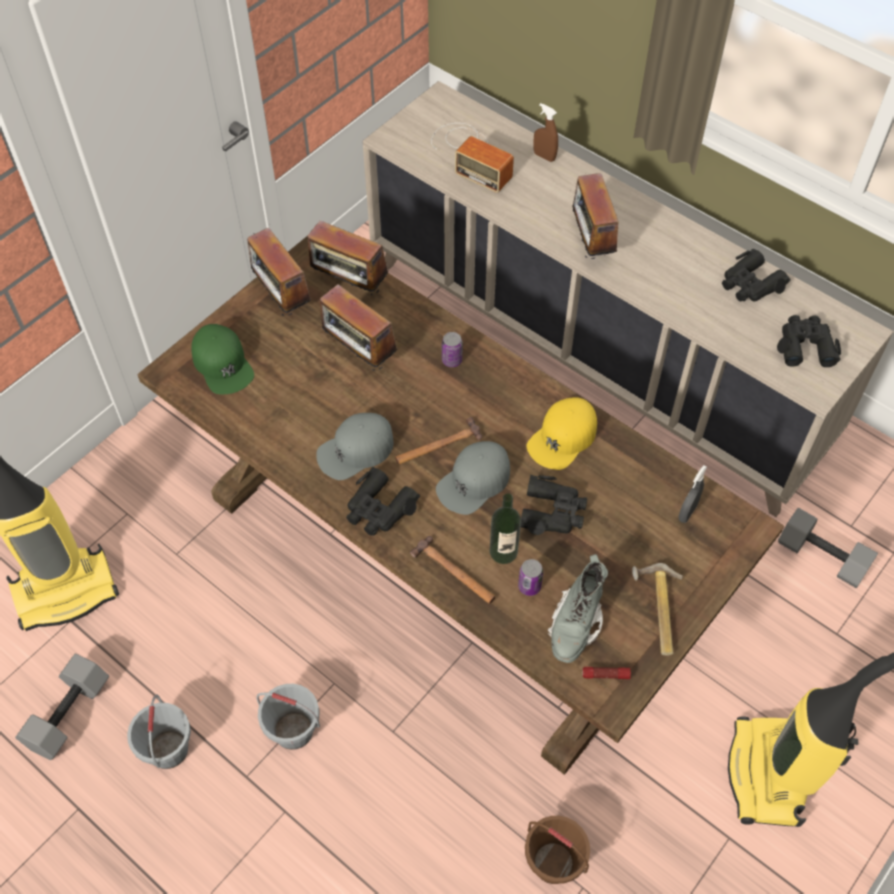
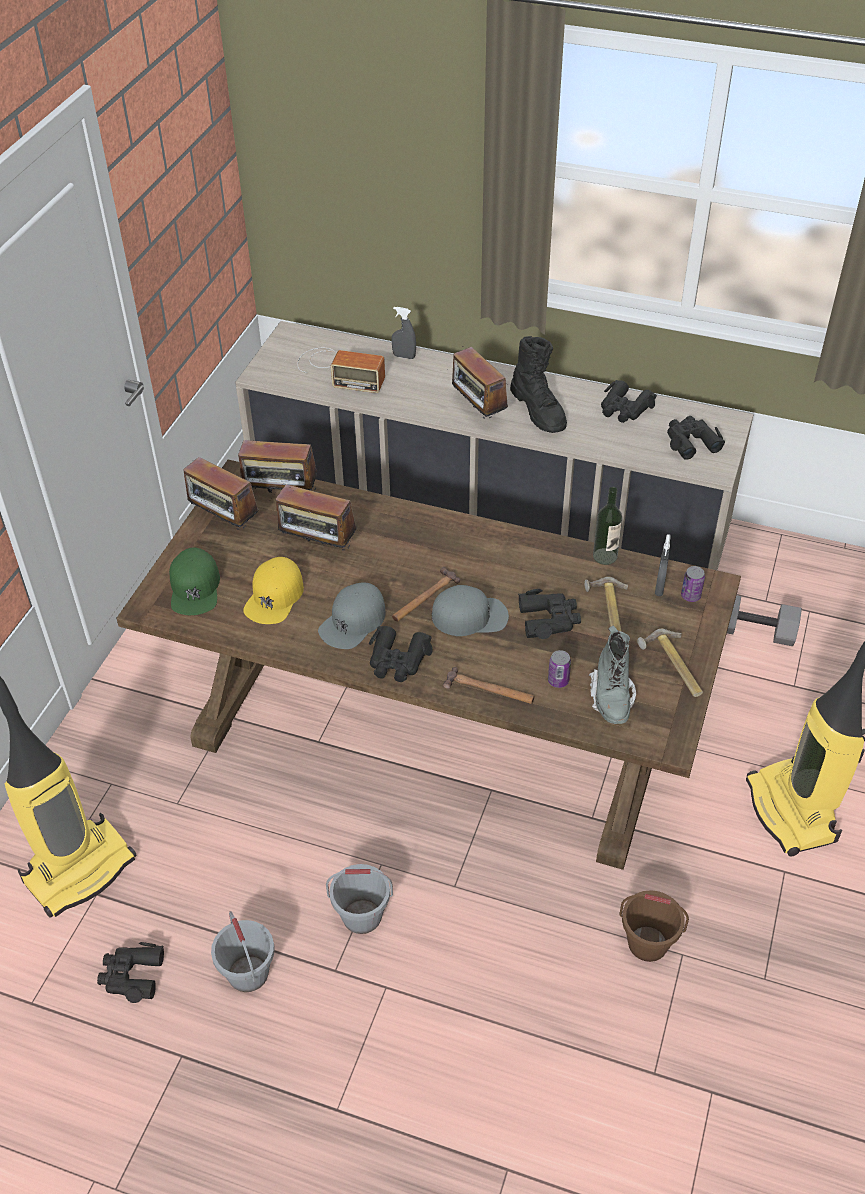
camera: 20 degrees left, 10 degrees down
grey dumbbell [15,654,109,760] -> black binoculars [97,942,164,1003]
green cap [191,324,254,394] -> green cap turned 45 degrees clockwise [169,548,220,615]
grey cap [436,441,510,515] -> grey cap turned 120 degrees counterclockwise [432,585,509,636]
can [442,332,463,367] -> can moved to [681,566,705,602]
bottle [489,494,521,564] -> bottle moved to [593,487,622,565]
yellow cap [527,397,597,470] -> yellow cap moved to [243,557,304,624]
brown spray bottle [534,103,558,162] -> grey spray bottle [391,307,416,359]
flashlight [582,667,631,679] -> none
none -> black boot [510,336,567,433]
none -> hammer [584,577,628,631]

